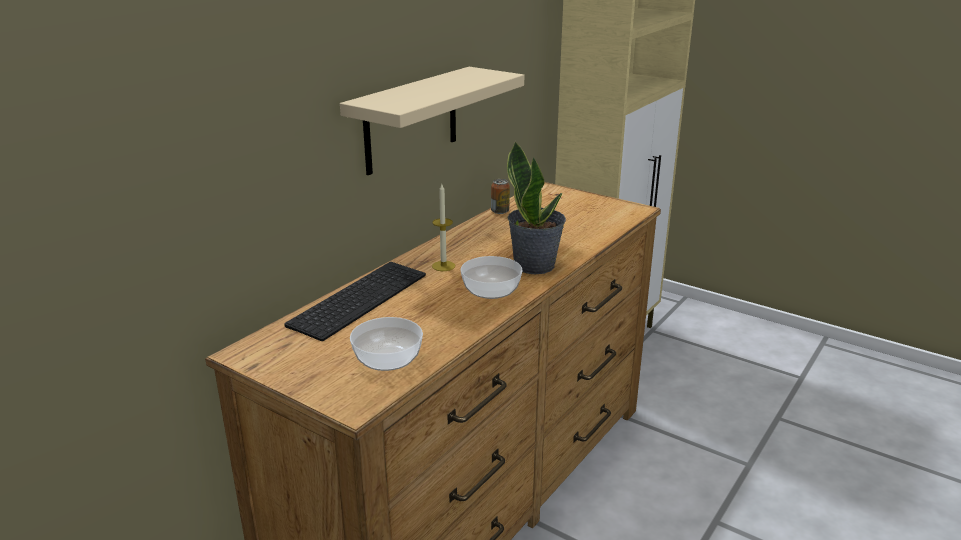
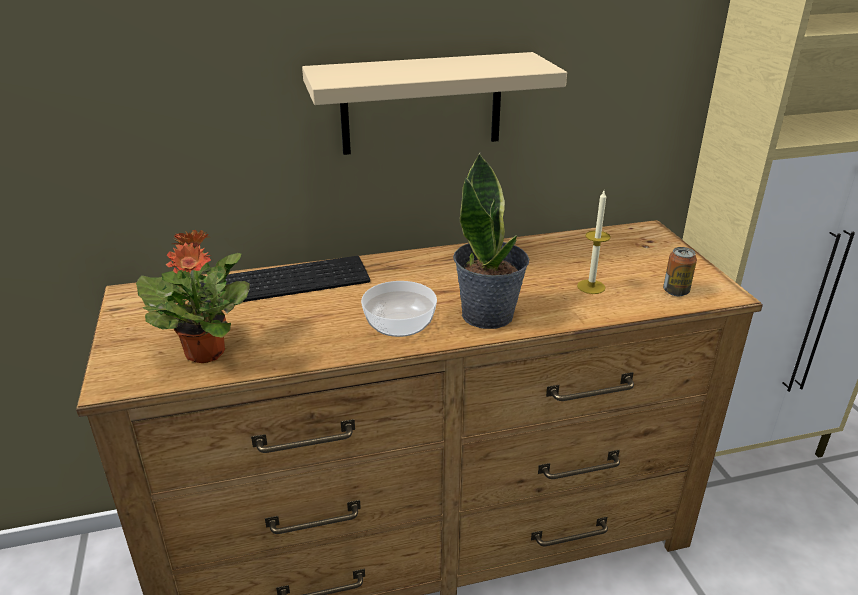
camera: 40 degrees right, 5 degrees up
bowl [350,317,423,371] -> potted plant [136,230,250,363]
candle [432,184,455,271] -> candle moved to [577,191,611,294]
can [491,179,510,214] -> can moved to [663,247,697,296]

